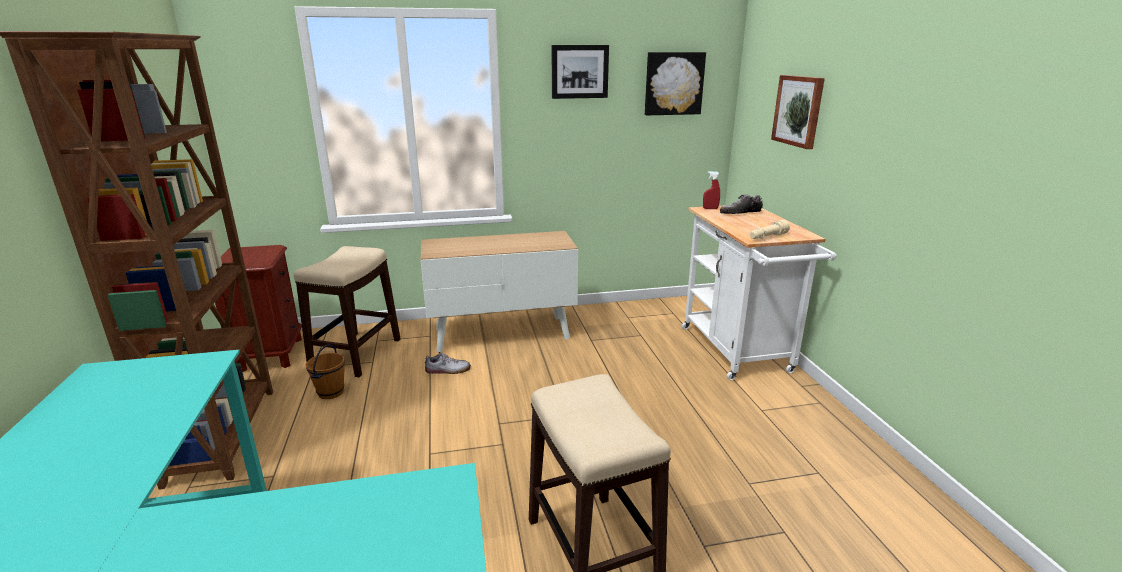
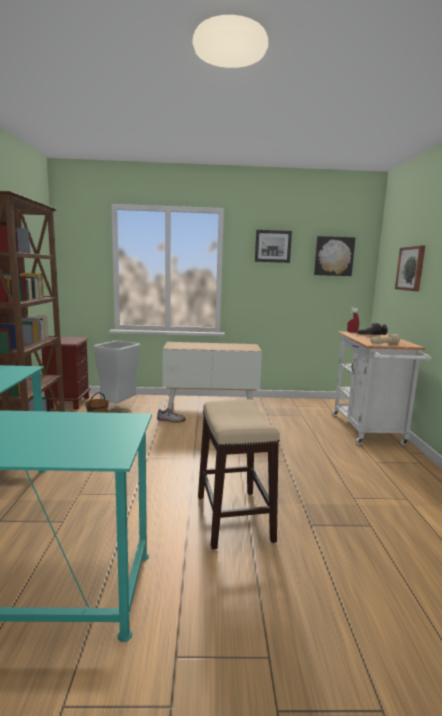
camera: 10 degrees right, 10 degrees down
stool [294,246,401,377] -> grey trash can [93,340,140,404]

